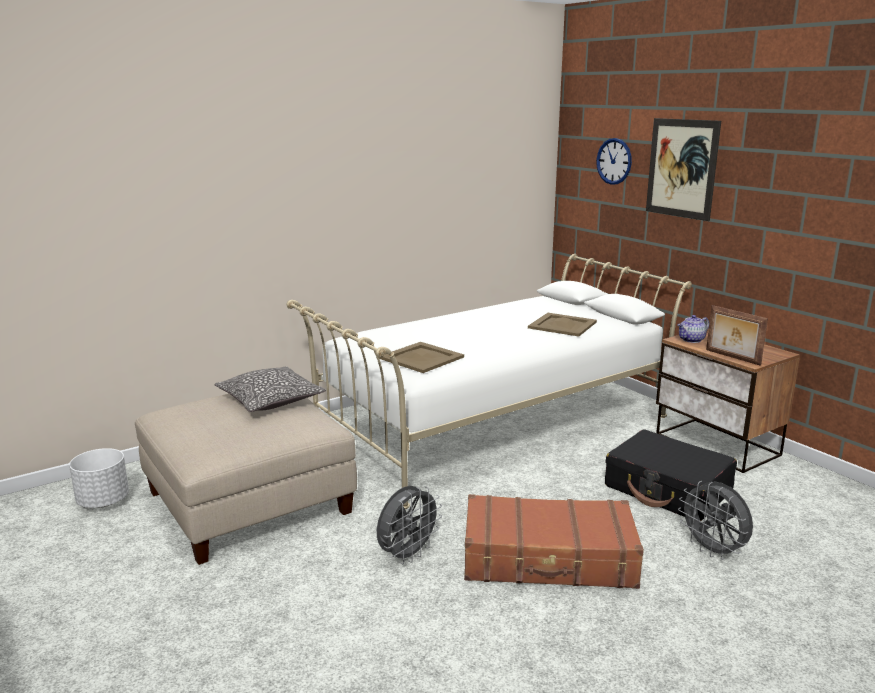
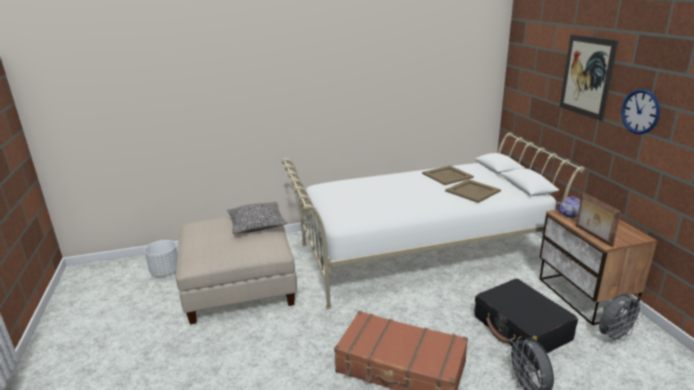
camera: 20 degrees right, 5 degrees up
grey fan [377,486,442,564] -> grey fan moved to [599,293,644,344]
beige tray [379,342,464,373] -> beige tray moved to [422,166,474,185]
wall clock [596,138,632,185] -> wall clock moved to [621,89,660,134]

